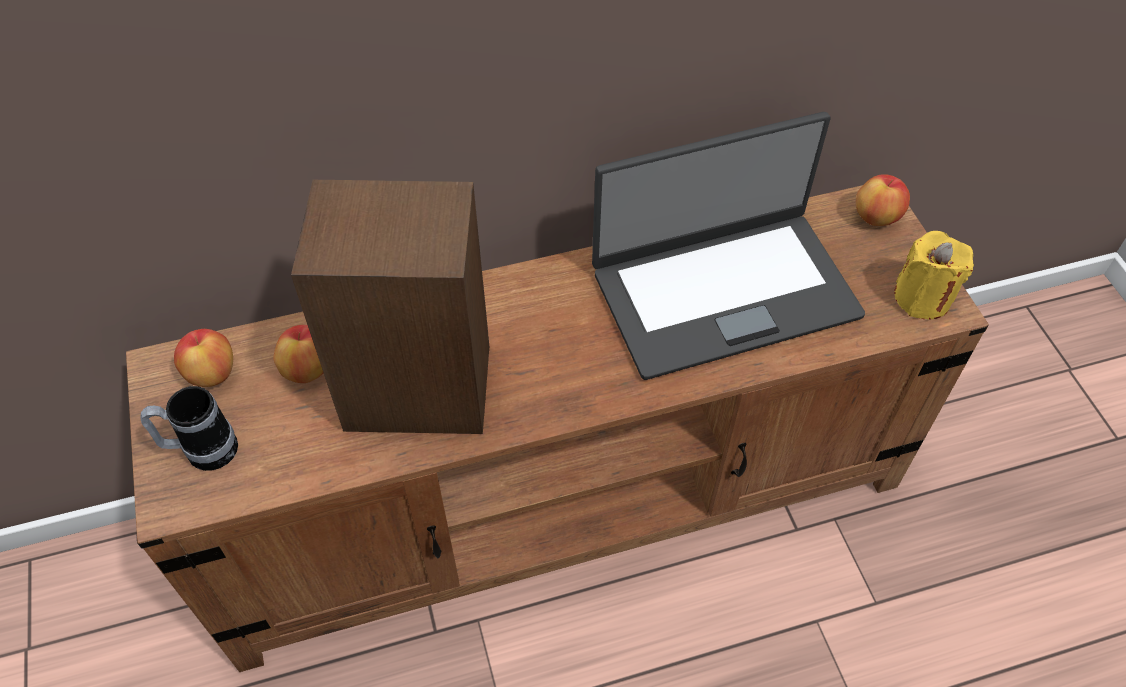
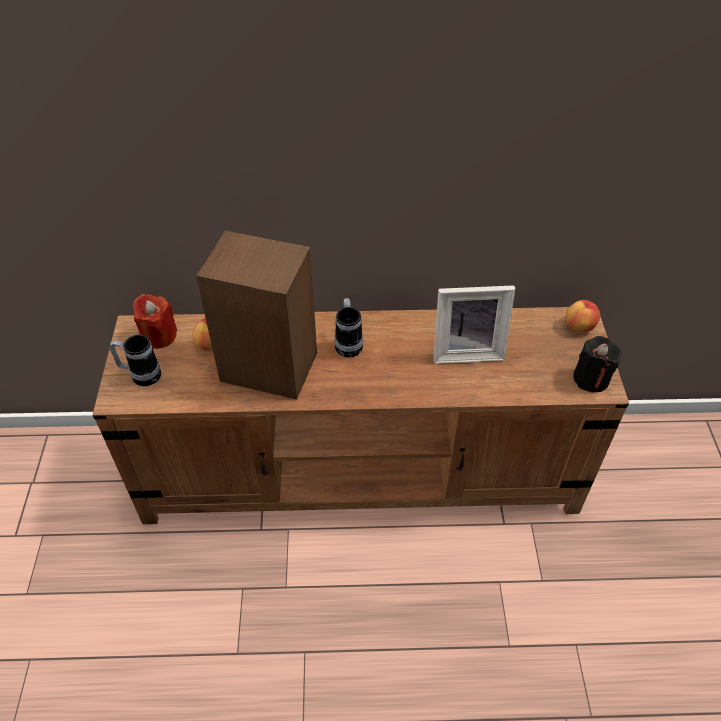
camera: 15 degrees right, 5 degrees down
apple [174,329,233,387] -> red candle [133,294,177,349]
laptop [592,112,865,380] -> picture frame [433,285,515,364]
yellow candle [894,231,974,320] -> black candle [573,336,622,393]
none -> mug [335,298,363,357]

